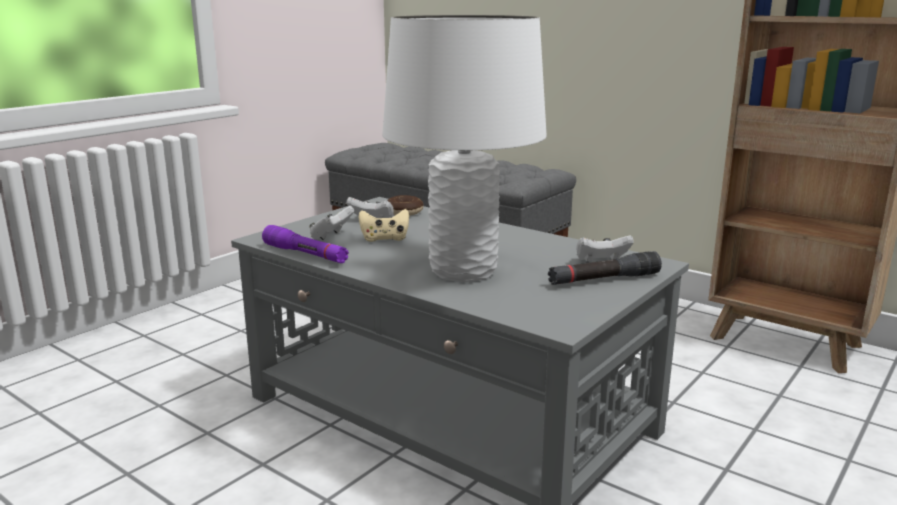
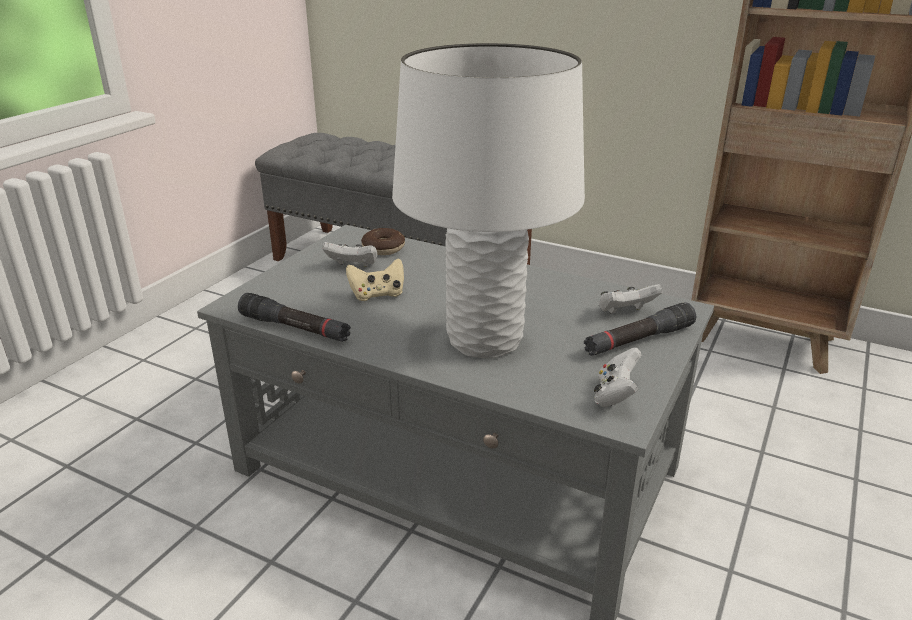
camera: 10 degrees left, 10 degrees up
purple flashlight [262,225,349,263] -> black flashlight [238,293,351,342]
white game controller [309,206,354,240] -> white game controller moved to [594,348,641,407]

